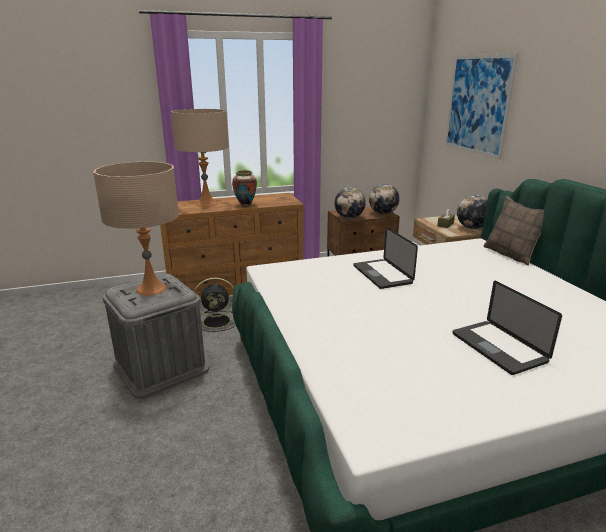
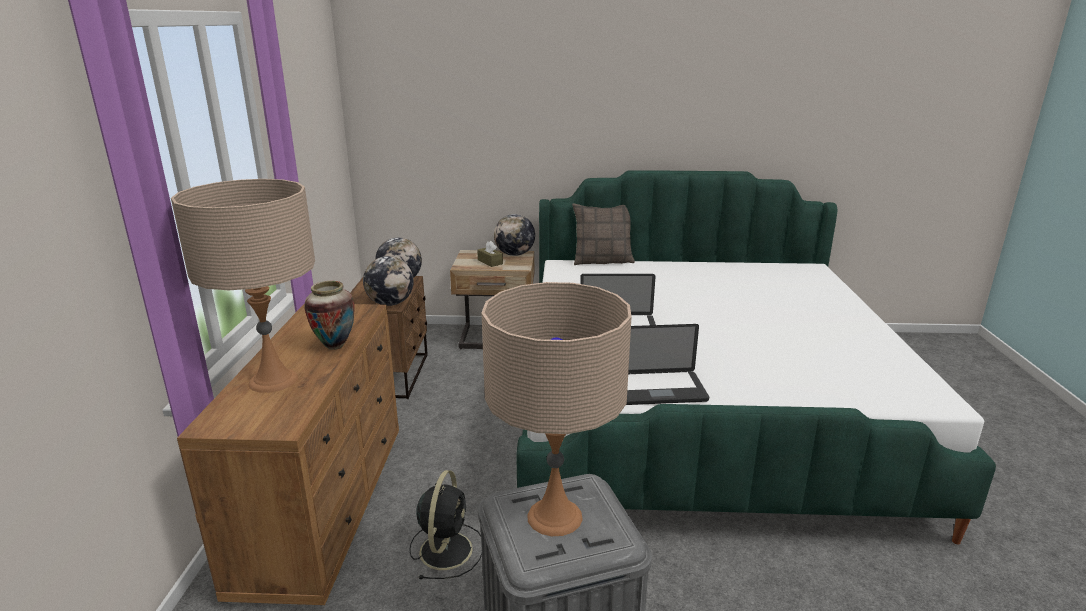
camera: 70 degrees left, 0 degrees up
picture [445,53,519,159] -> none
laptop [452,281,562,375] -> laptop moved to [626,324,709,405]

